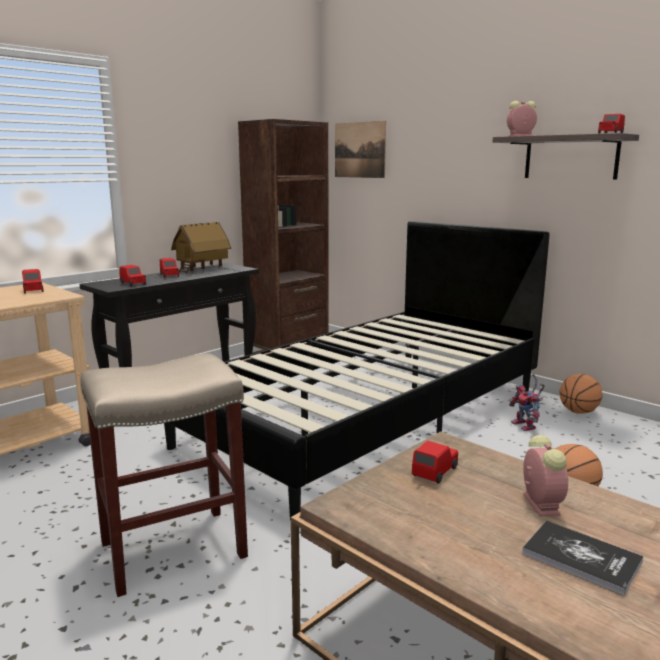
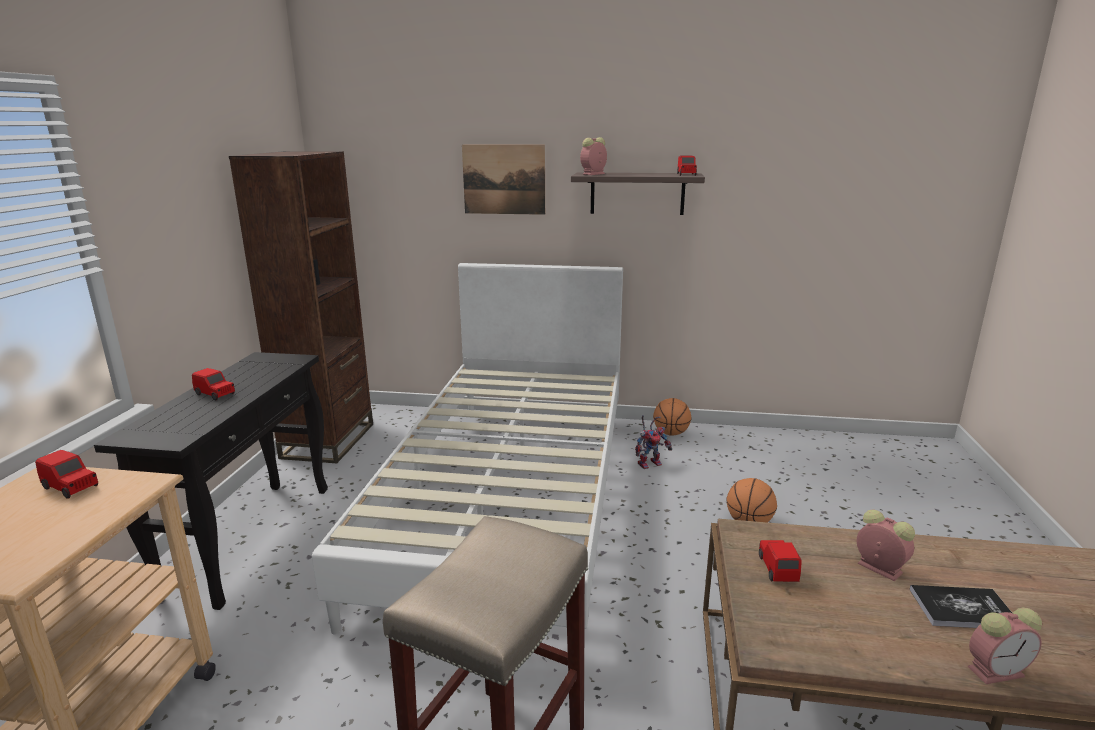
camera: 35 degrees left, 5 degrees up
red toy car [119,265,146,286] -> none
black bed [164,221,550,521] -> white bed [312,263,623,634]
toy house [171,222,231,274] -> none
picture [335,121,386,178] -> picture moved to [462,145,545,215]
toy robot [509,374,545,431] -> toy robot turned 60 degrees counterclockwise [635,415,672,469]
none -> alarm clock [968,608,1042,684]

